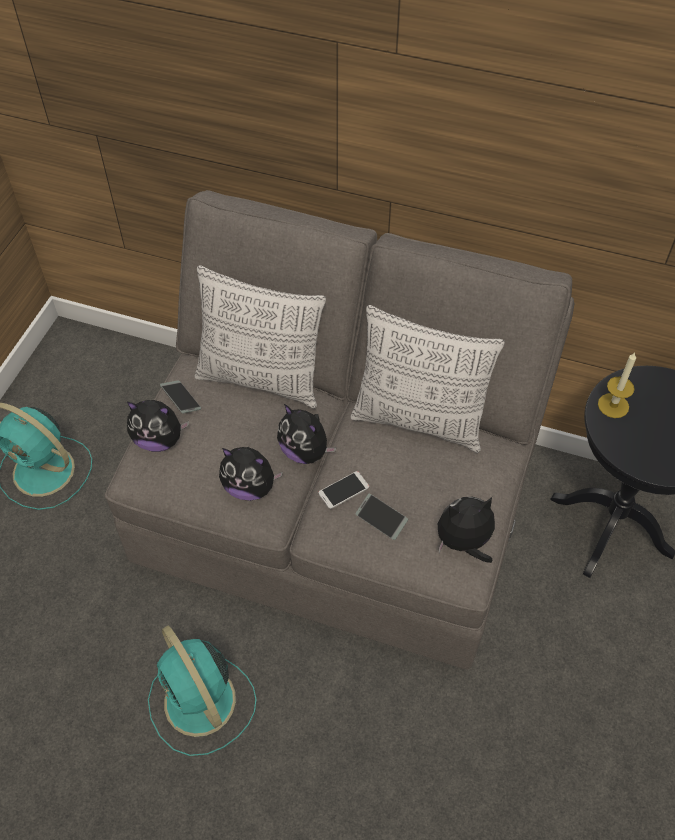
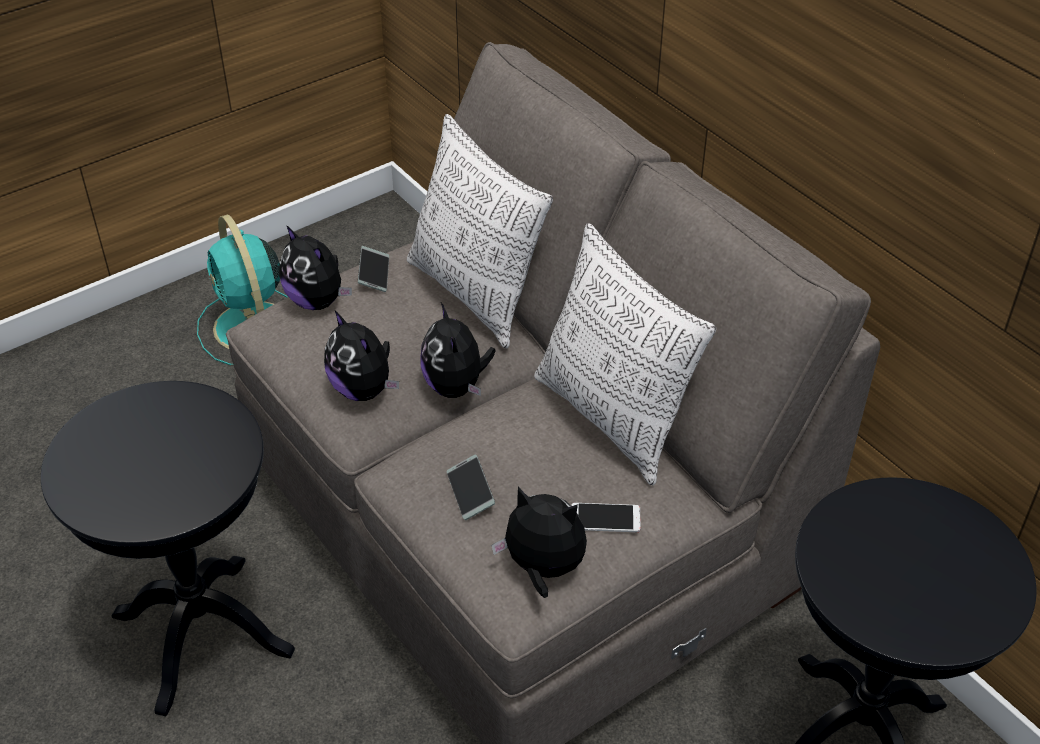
camera: 35 degrees right, 10 degrees down
turquoise fan [148,626,257,756] -> black side table [41,381,295,717]
phone [318,471,369,509] -> phone moved to [571,503,641,532]
candle [598,352,636,418] -> none

